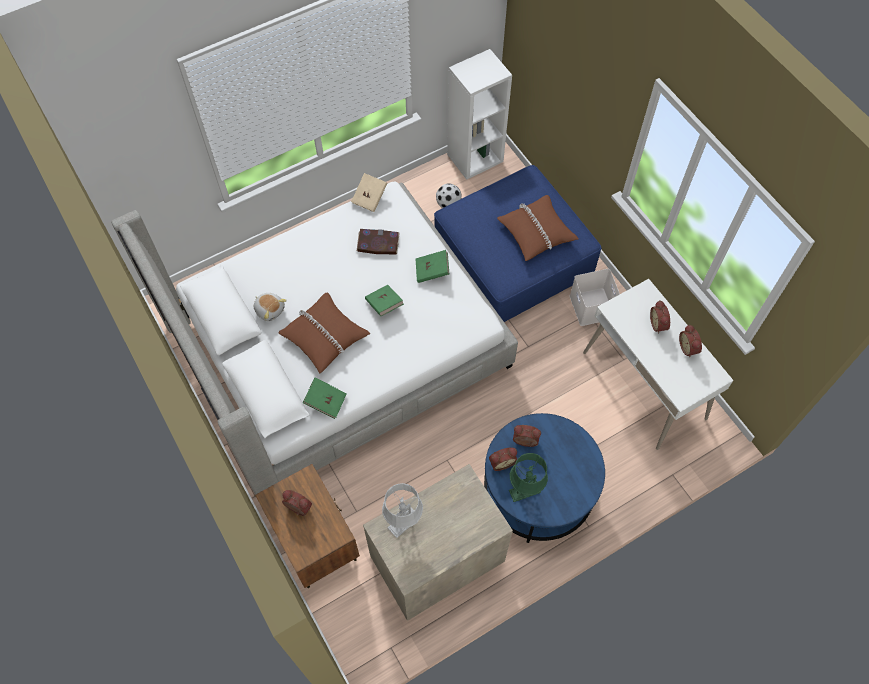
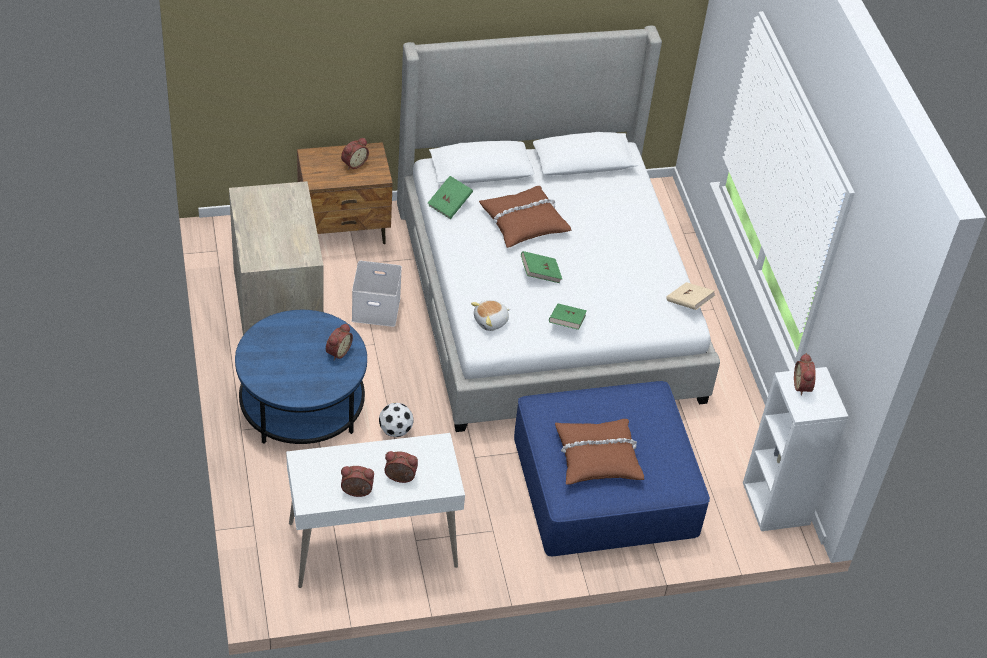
camera: 105 degrees right, 15 degrees down
plush toy [254,293,287,321] -> plush toy moved to [471,300,510,331]
book [357,229,399,254] -> none
grey table lamp [382,483,423,538] -> none
football [436,183,462,208] -> football moved to [379,403,414,437]
alarm clock [489,448,517,471] -> alarm clock moved to [794,353,816,396]
green table lamp [509,453,548,502] -> none
white storage box [570,269,620,326] -> white storage box moved to [352,261,402,327]

